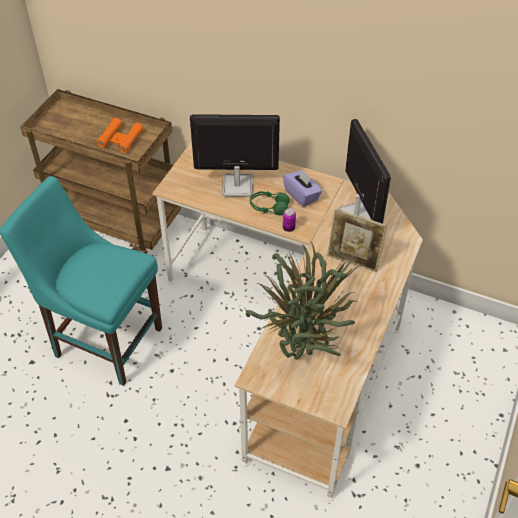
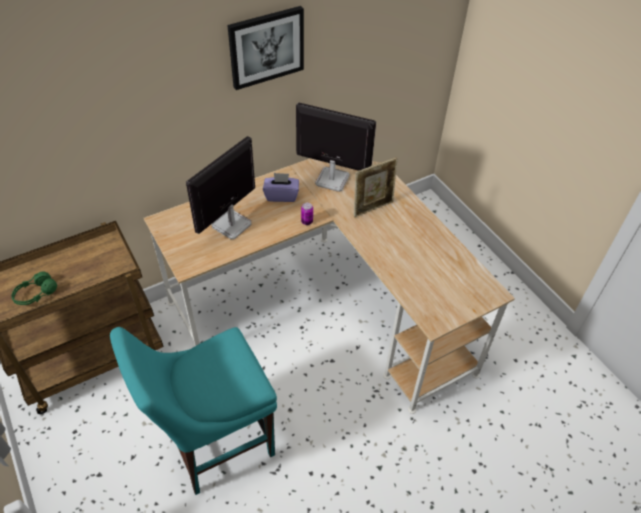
camera: 55 degrees left, 0 degrees up
orange binoculars [97,118,143,153] -> none
potted plant [246,241,359,360] -> none
green headphones [250,191,290,215] -> green headphones moved to [11,272,57,305]
none -> picture [227,6,304,90]

